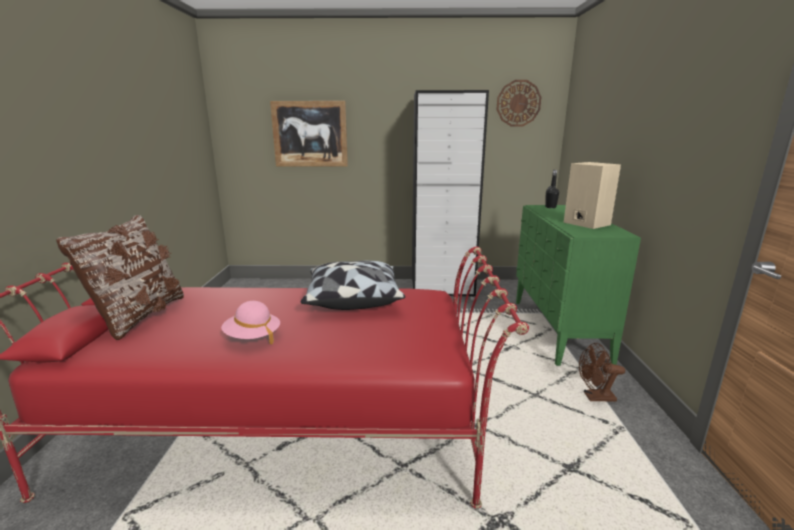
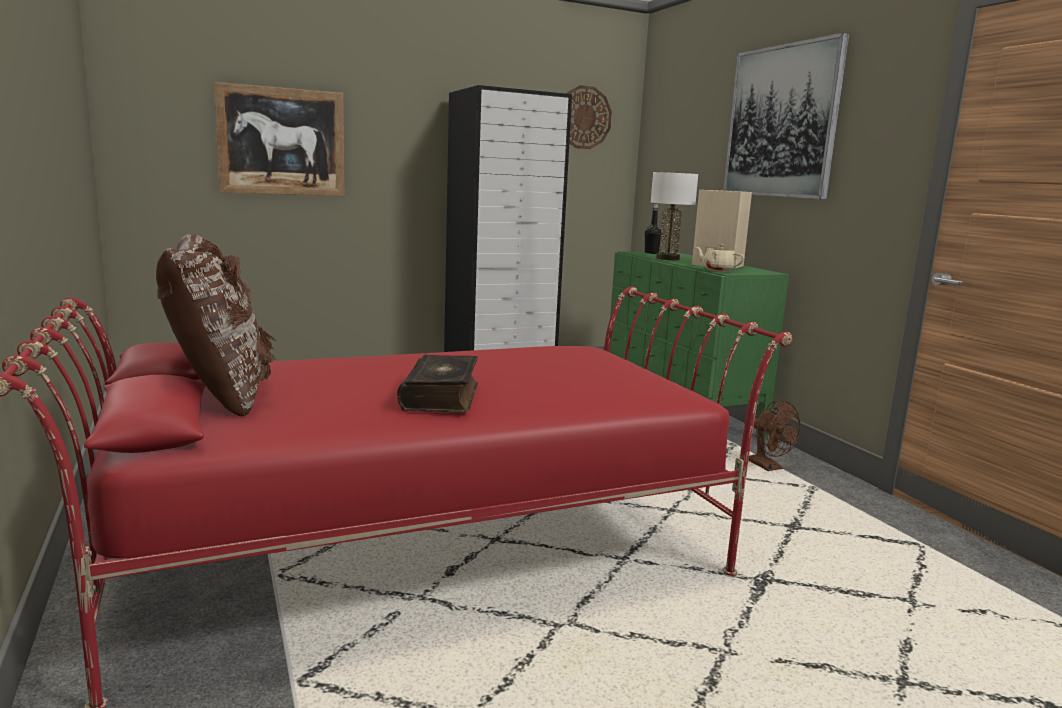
camera: 25 degrees left, 5 degrees down
pink hat [221,301,280,344] -> book [397,355,478,412]
pillow [300,260,405,310] -> none
brown fan [579,343,625,402] -> brown fan turned 90 degrees counterclockwise [748,400,800,471]
none -> table lamp [651,172,698,260]
none -> beige teapot [696,244,745,272]
none -> picture [723,32,849,200]

